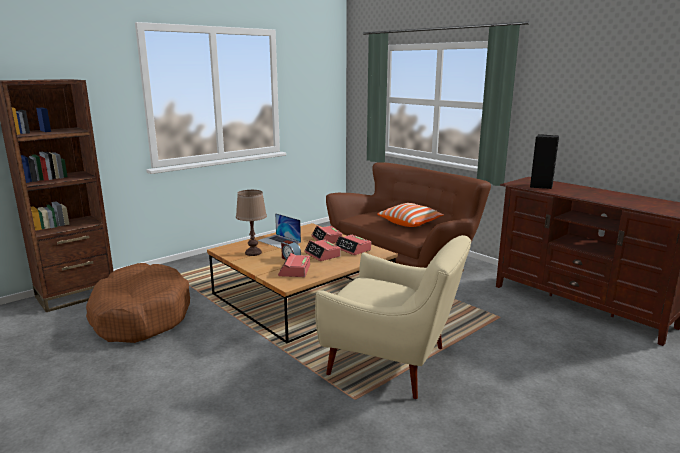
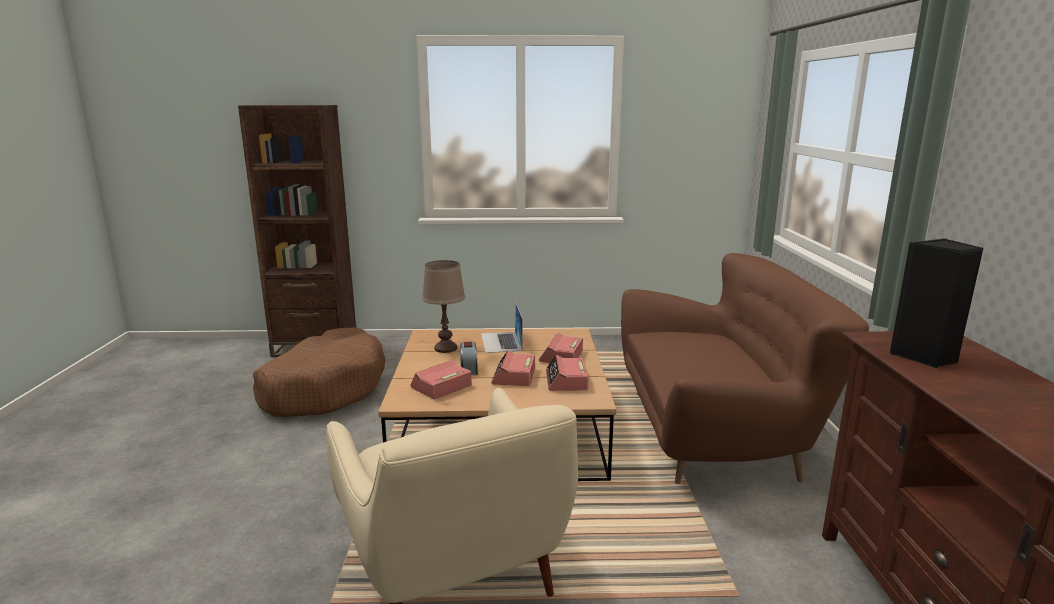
camera: 40 degrees right, 0 degrees up
pillow [377,203,444,227] -> none

